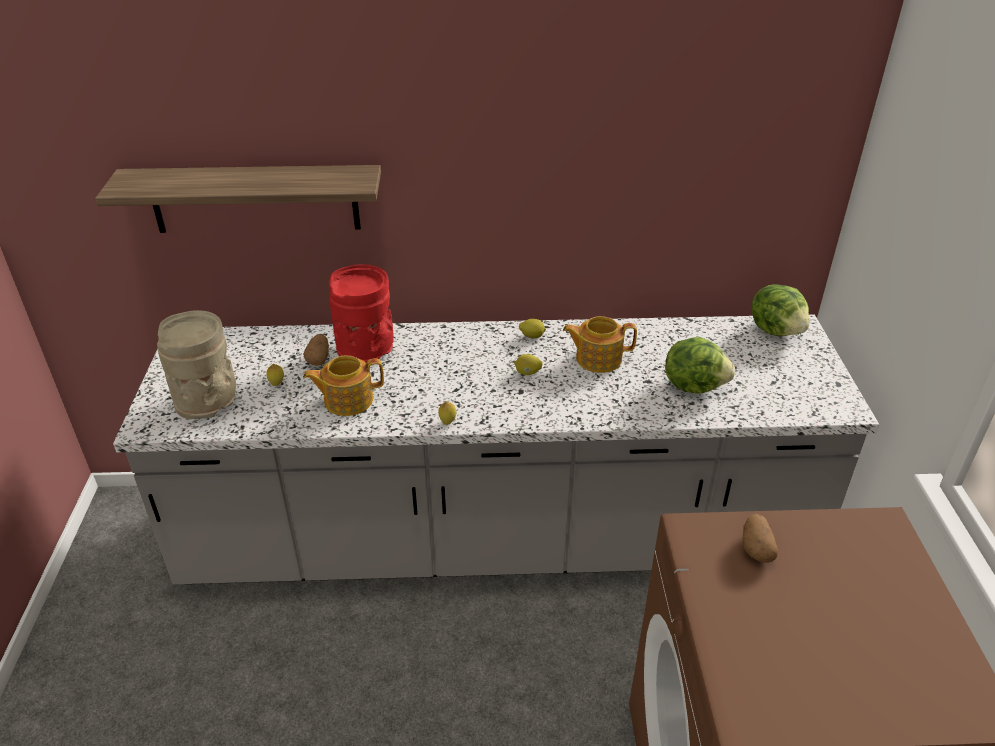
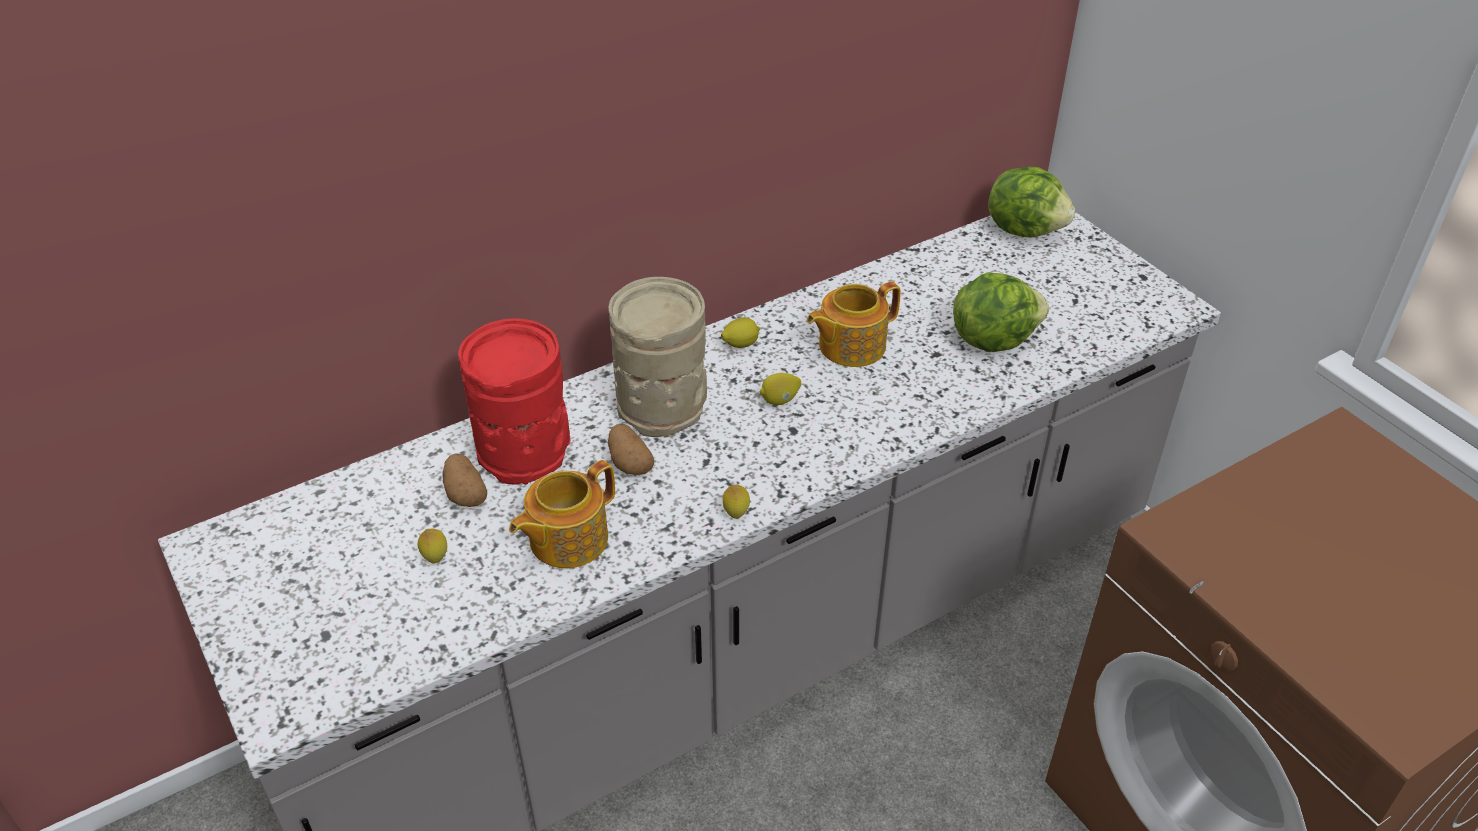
camera: 30 degrees left, 5 degrees up
shelf [95,165,381,233] -> none
beige vase [157,310,236,420] -> beige vase moved to [609,277,707,437]
potato [742,514,778,563] -> potato moved to [608,424,654,475]

